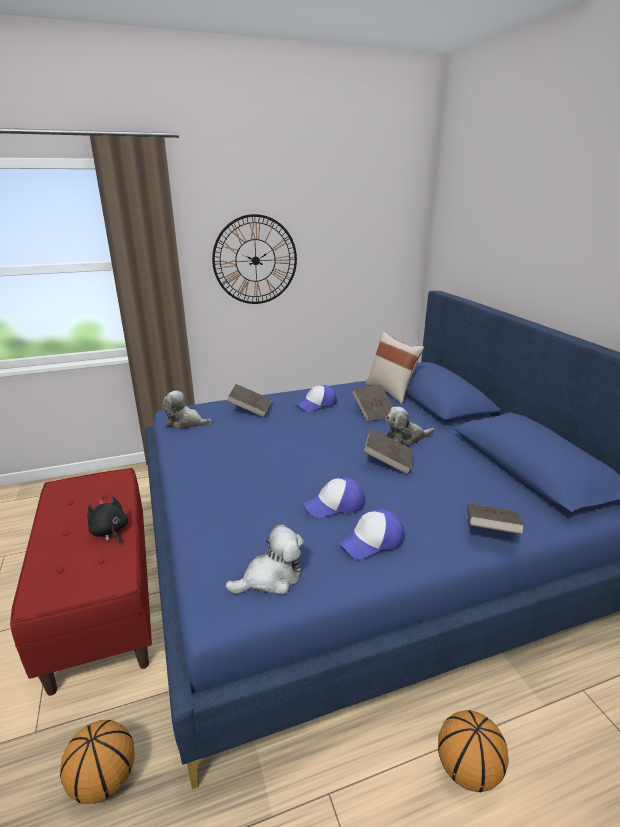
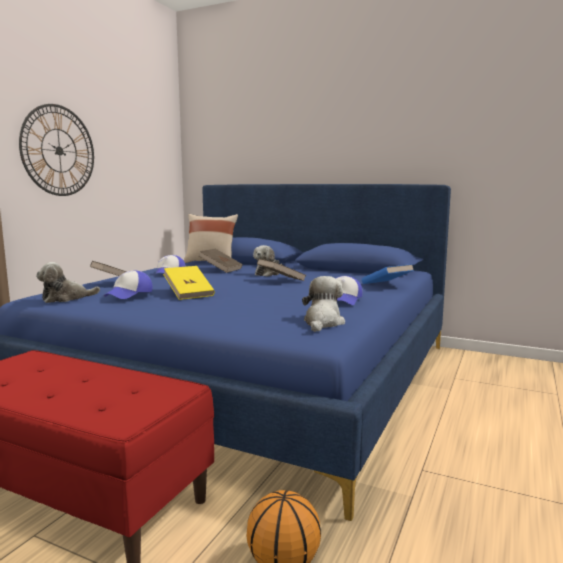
camera: 45 degrees left, 15 degrees down
black plush toy [87,496,128,545] -> none
cap [304,478,365,518] -> cap moved to [104,270,153,299]
basketball [438,710,509,792] -> none
brown book [467,503,525,534] -> blue book [362,264,414,284]
none -> yellow book [163,266,215,300]

